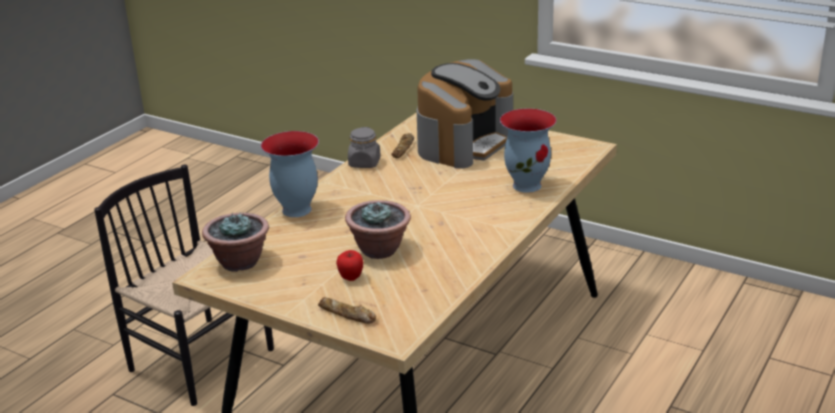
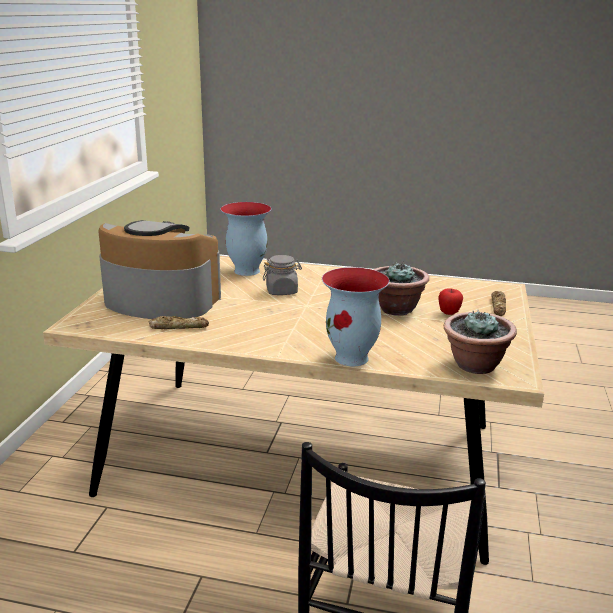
camera: 110 degrees left, 5 degrees down
grey jar [348,127,381,168] -> grey jar moved to [263,255,302,295]

